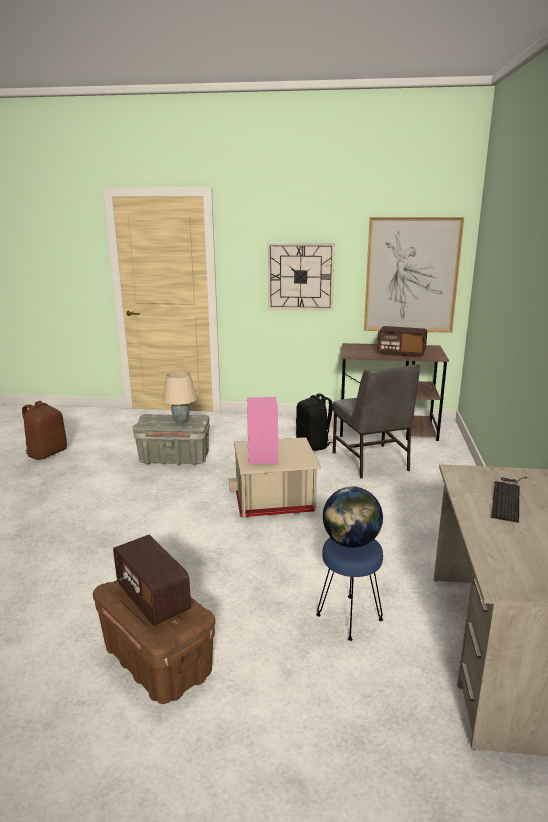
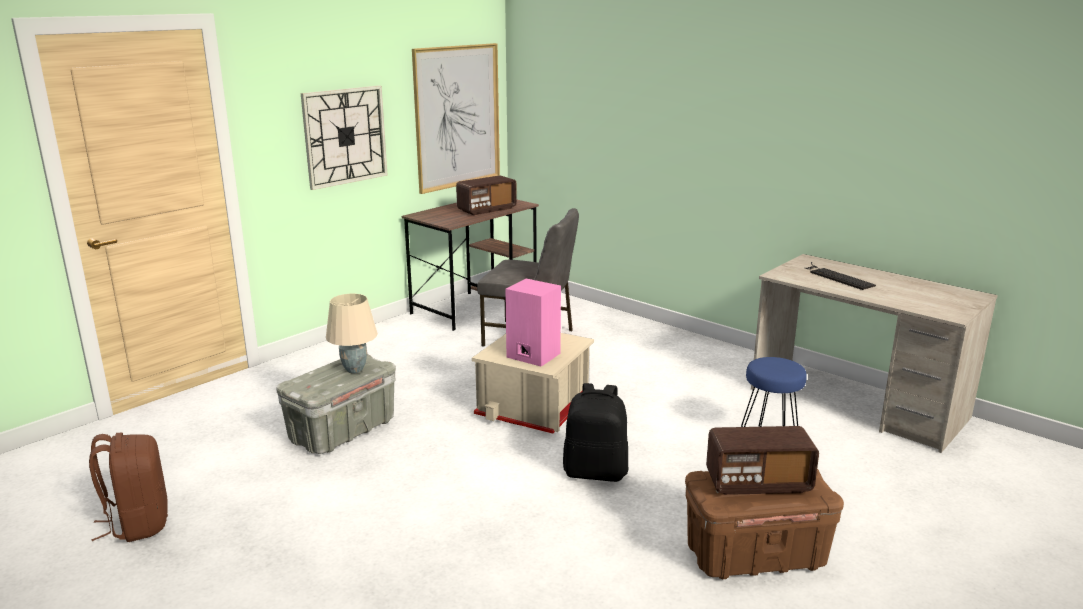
camera: 55 degrees left, 0 degrees up
black backpack [296,393,333,451] -> black backpack moved to [563,383,628,482]
globe [323,487,383,548] -> none

